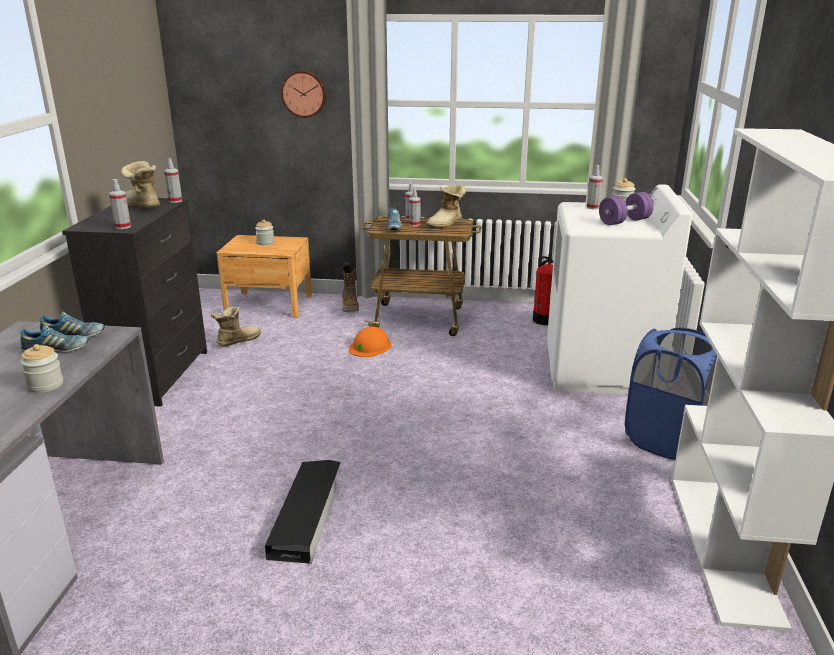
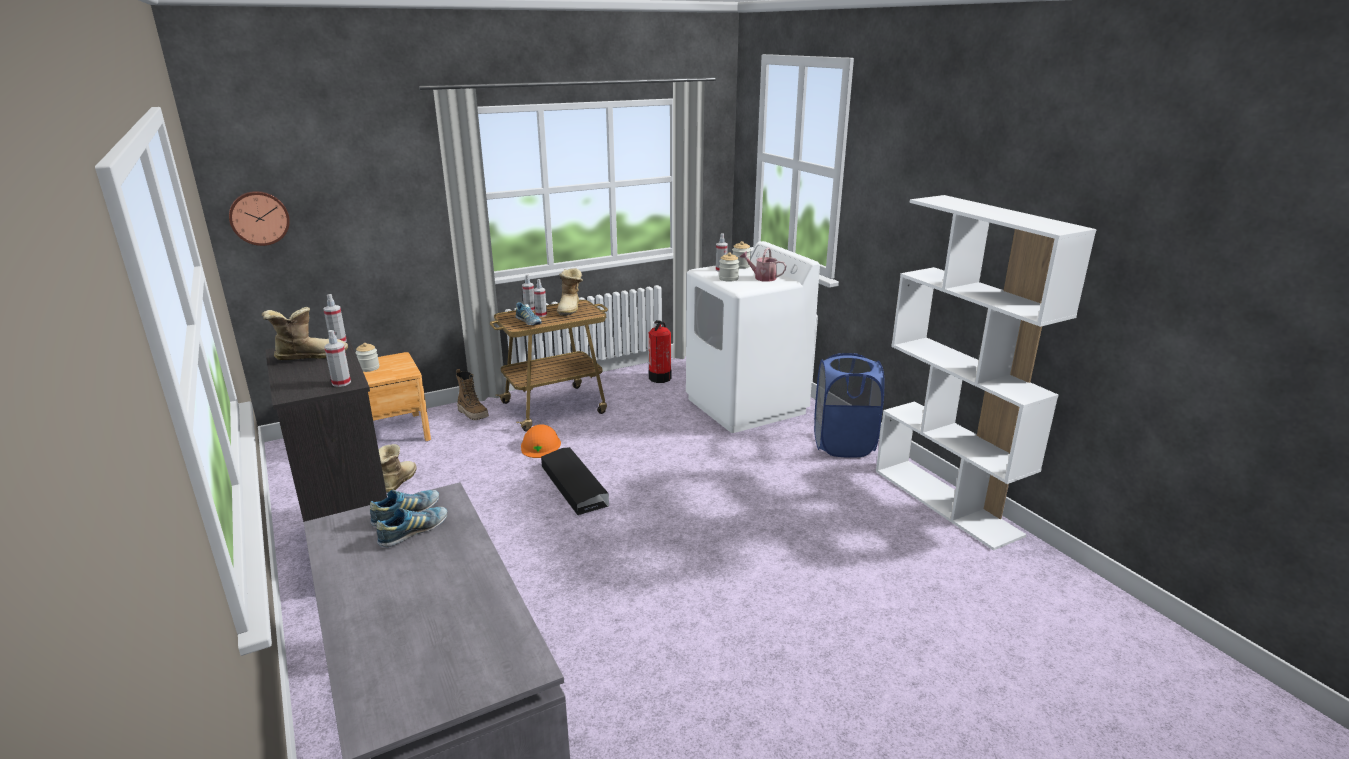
camera: 35 degrees left, 0 degrees up
jar [20,344,63,393] -> jar moved to [719,252,739,282]
boot [121,161,160,208] -> boot turned 150 degrees clockwise [262,307,348,360]
black storage box [265,460,341,564] -> black storage box moved to [541,447,609,515]
wall clock [281,70,326,118] -> wall clock moved to [229,191,290,246]
purple dumbbell [599,192,654,225] -> watering can [740,248,786,282]

